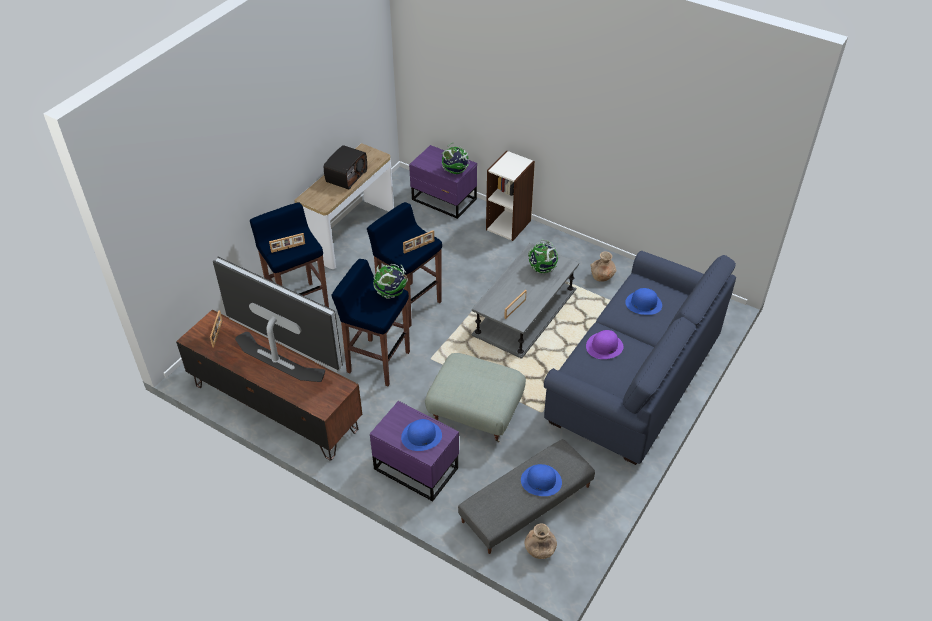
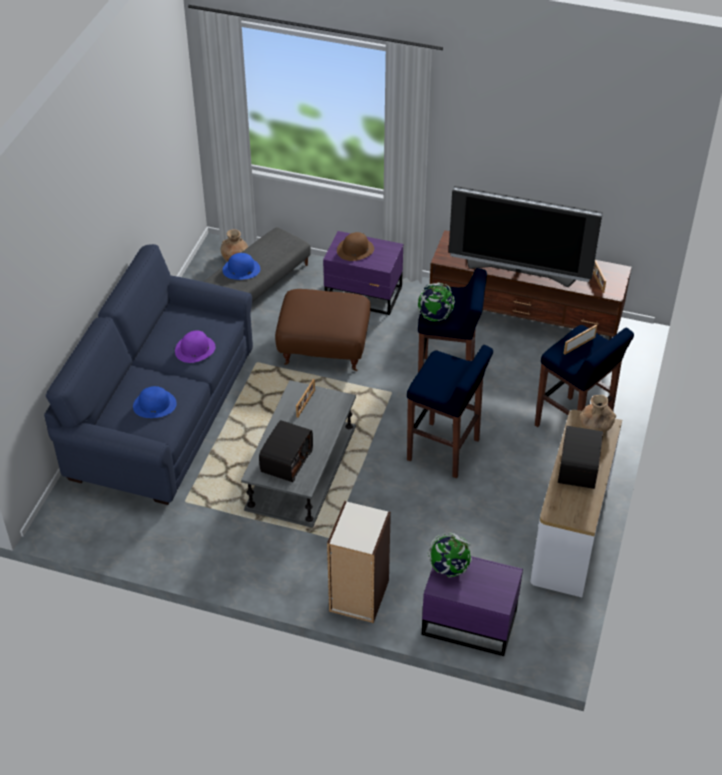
camera: 165 degrees right, 0 degrees up
blue hat [401,419,442,451] -> brown hat [337,232,374,261]
picture frame [403,230,434,254] -> none
grey ottoman [425,353,526,442] -> brown ottoman [275,289,371,371]
globe [528,240,558,273] -> radio [259,420,313,482]
brown vase [590,252,616,282] -> brown vase moved to [579,395,616,433]

